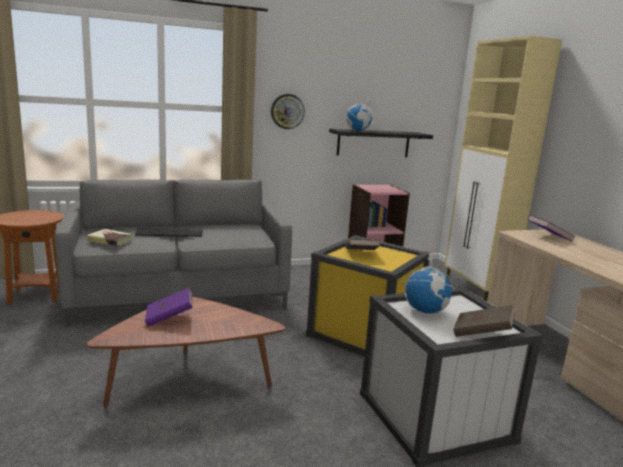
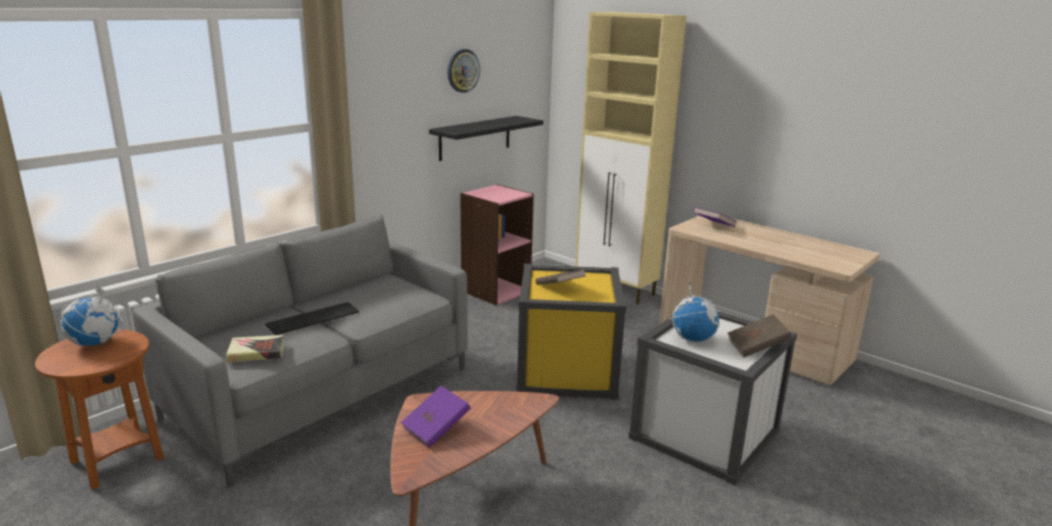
camera: 30 degrees left, 5 degrees up
wall clock [271,94,305,129] -> wall clock moved to [447,49,480,93]
globe [346,97,373,131] -> globe moved to [61,284,123,346]

